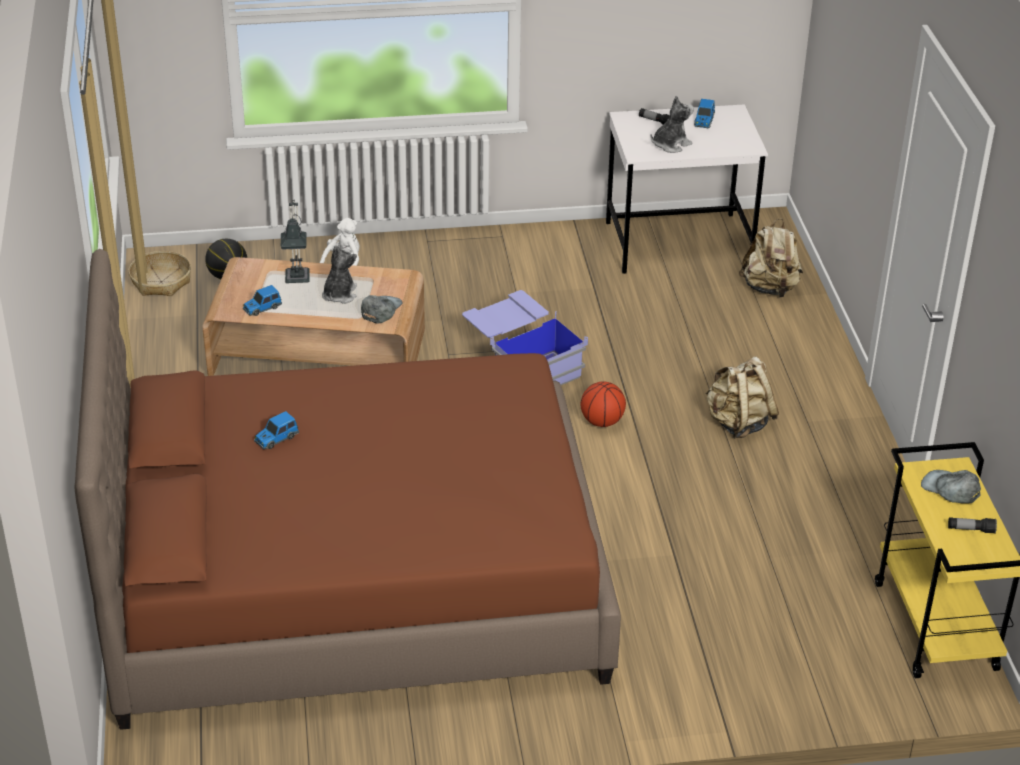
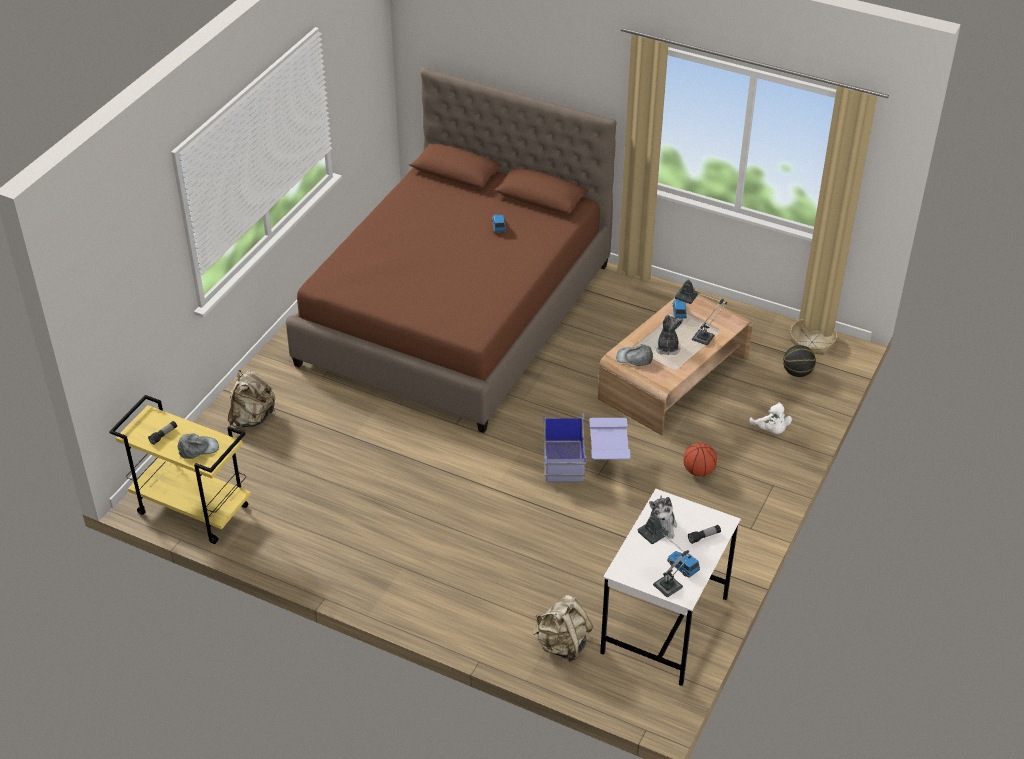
camera: 125 degrees right, 5 degrees up
plush toy [322,245,357,304] -> plush toy turned 135 degrees counterclockwise [655,314,683,355]
grey cap [361,295,403,324] -> grey cap turned 135 degrees clockwise [616,345,653,366]
basketball [581,381,626,427] -> basketball moved to [684,443,717,477]
beige backpack [705,356,779,438] -> beige backpack moved to [228,370,275,429]
none -> table lamp [637,515,691,597]

